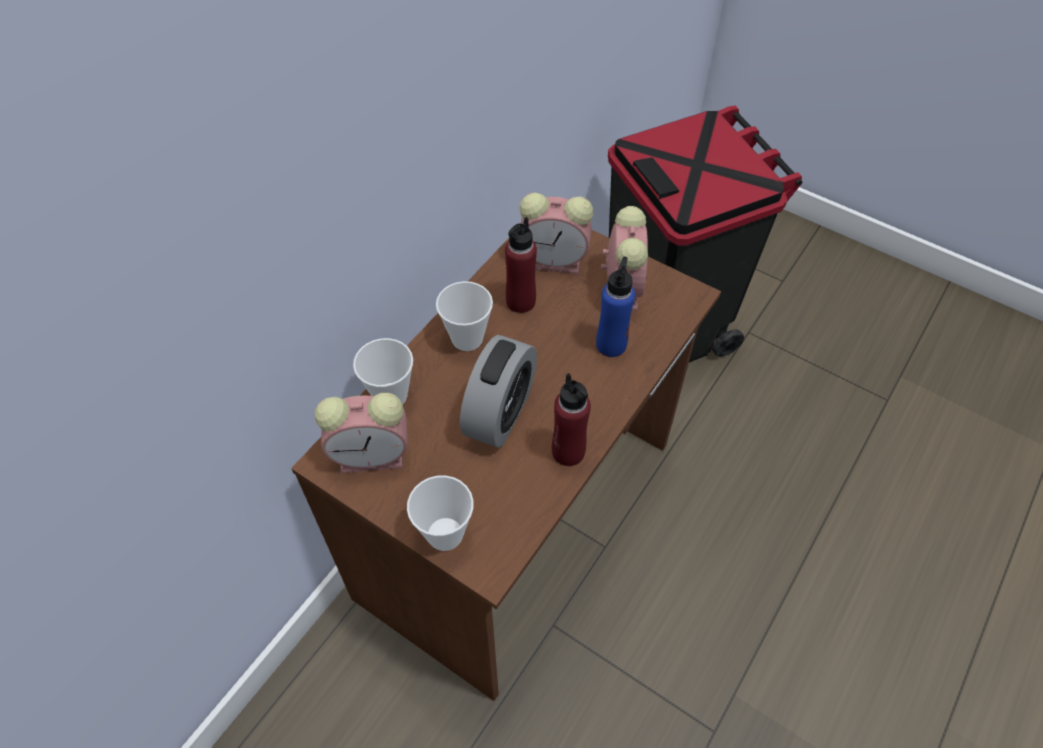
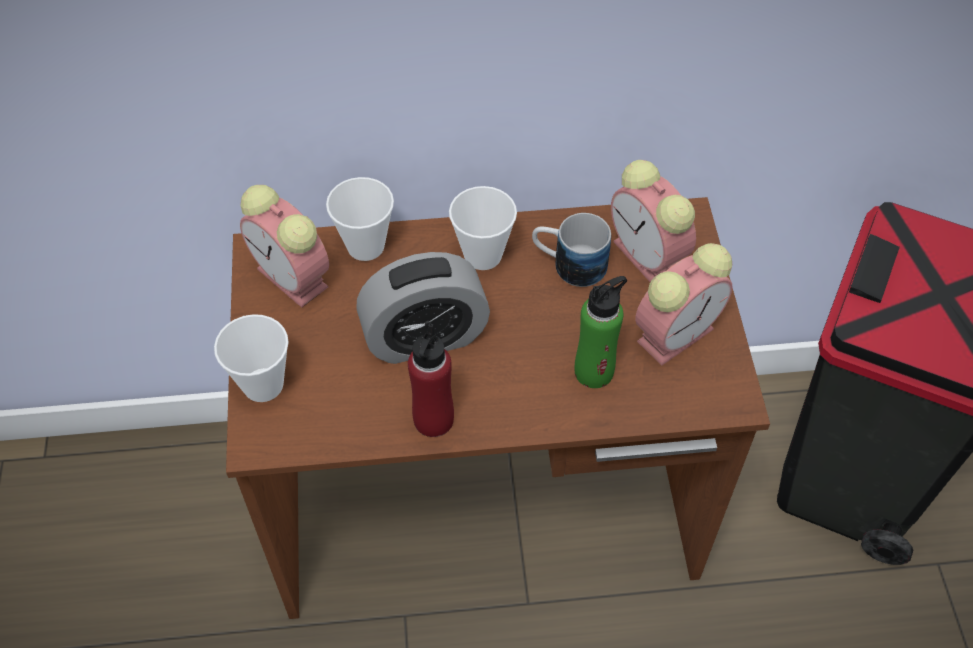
camera: 50 degrees right, 0 degrees up
red bottle [505,217,537,313] -> mug [532,213,611,287]
blue bottle [596,256,635,357] -> green bottle [575,276,627,388]

